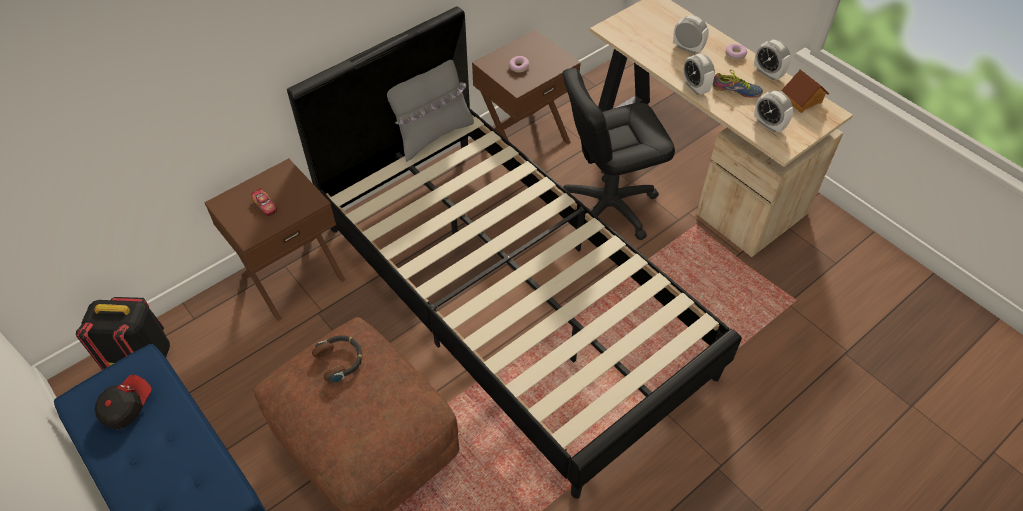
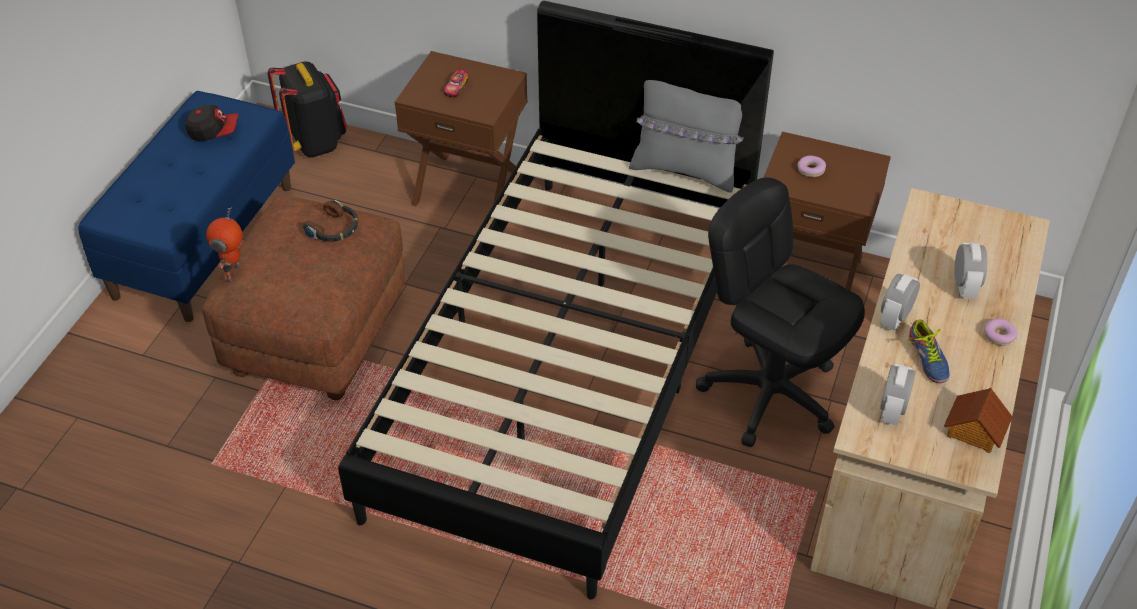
camera: 60 degrees right, 5 degrees down
alarm clock [754,40,791,80] -> none
none -> toy robot [206,207,243,281]

